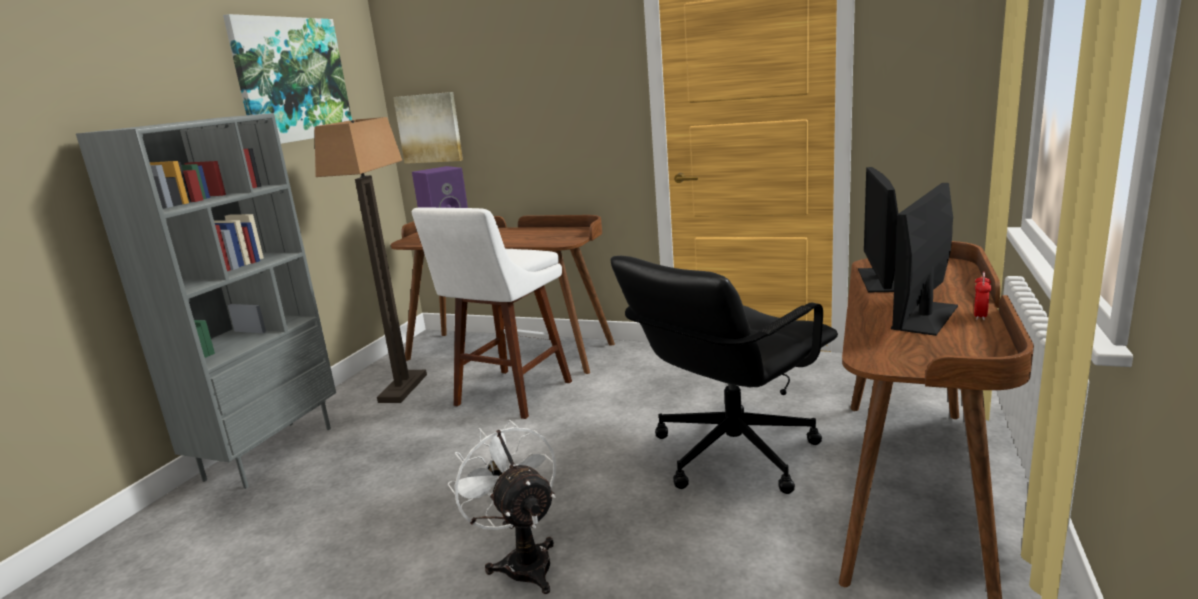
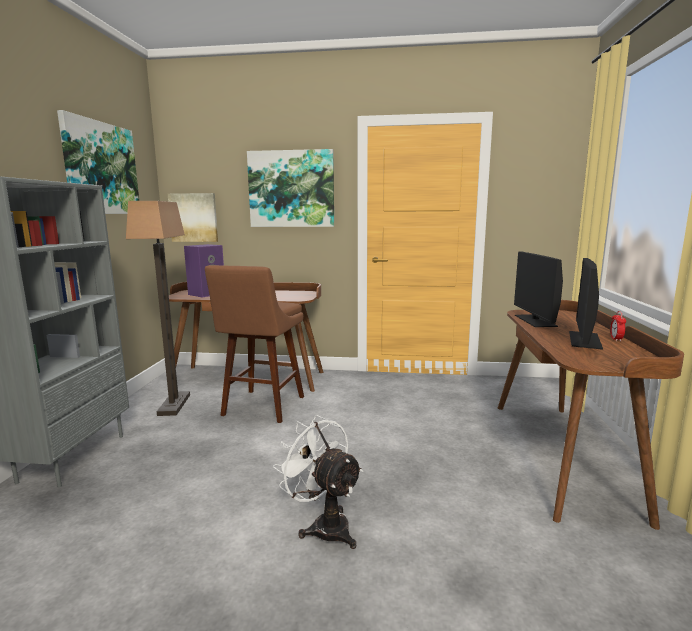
camera: 15 degrees left, 5 degrees down
white stool [412,207,572,419] -> brown stool [205,265,304,423]
black office chair [611,256,838,494] -> none
none -> picture [247,149,334,227]

